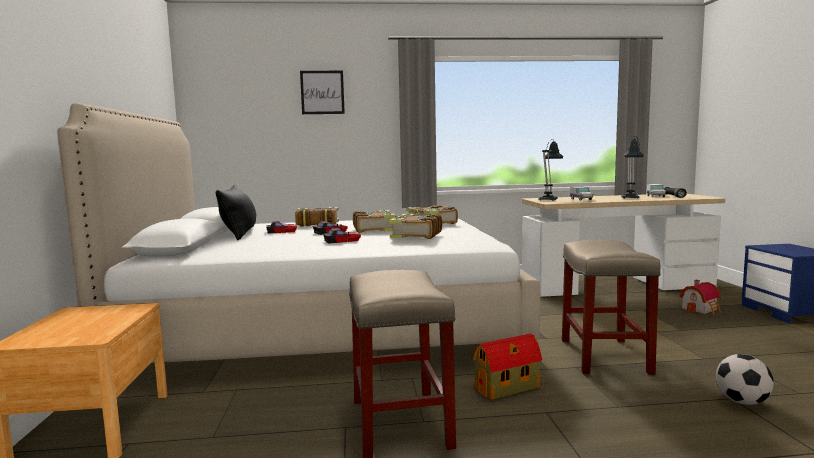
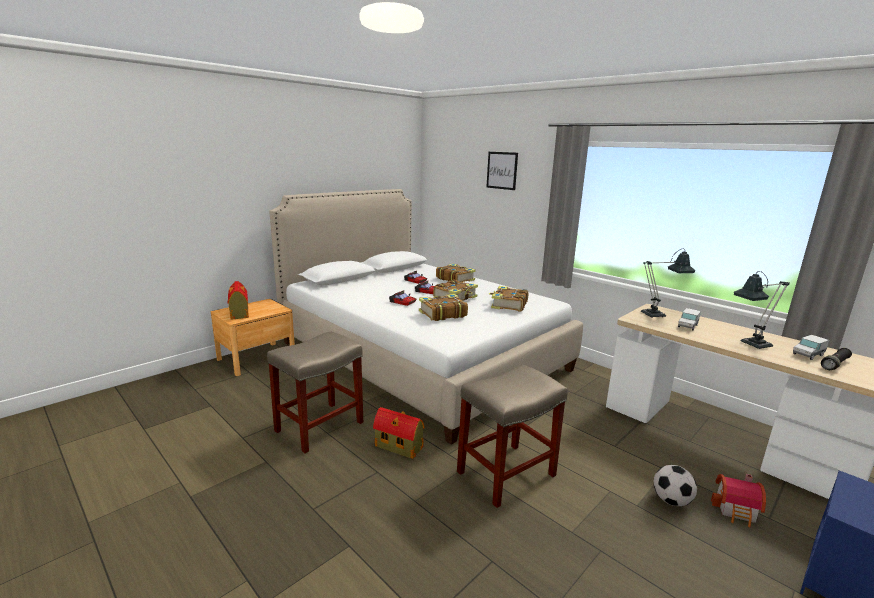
camera: 50 degrees right, 10 degrees up
black pillow [216,185,256,240] -> none
football [716,354,774,405] -> football moved to [654,465,697,506]
none -> toy house [228,281,249,320]

